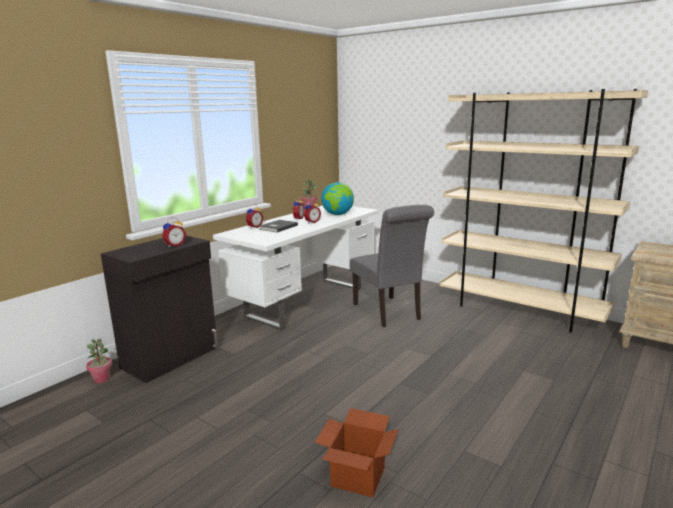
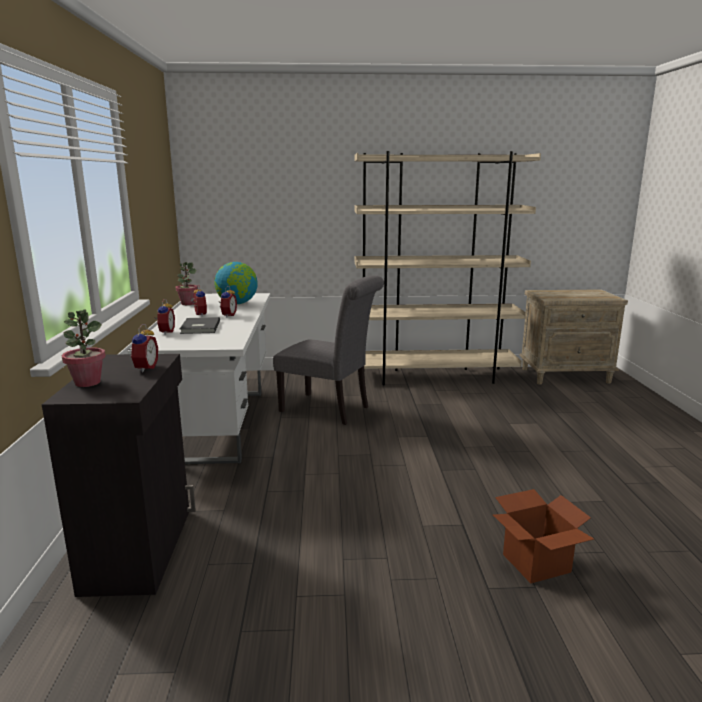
camera: 40 degrees left, 0 degrees up
potted plant [86,338,112,383] -> potted plant moved to [62,310,106,387]

